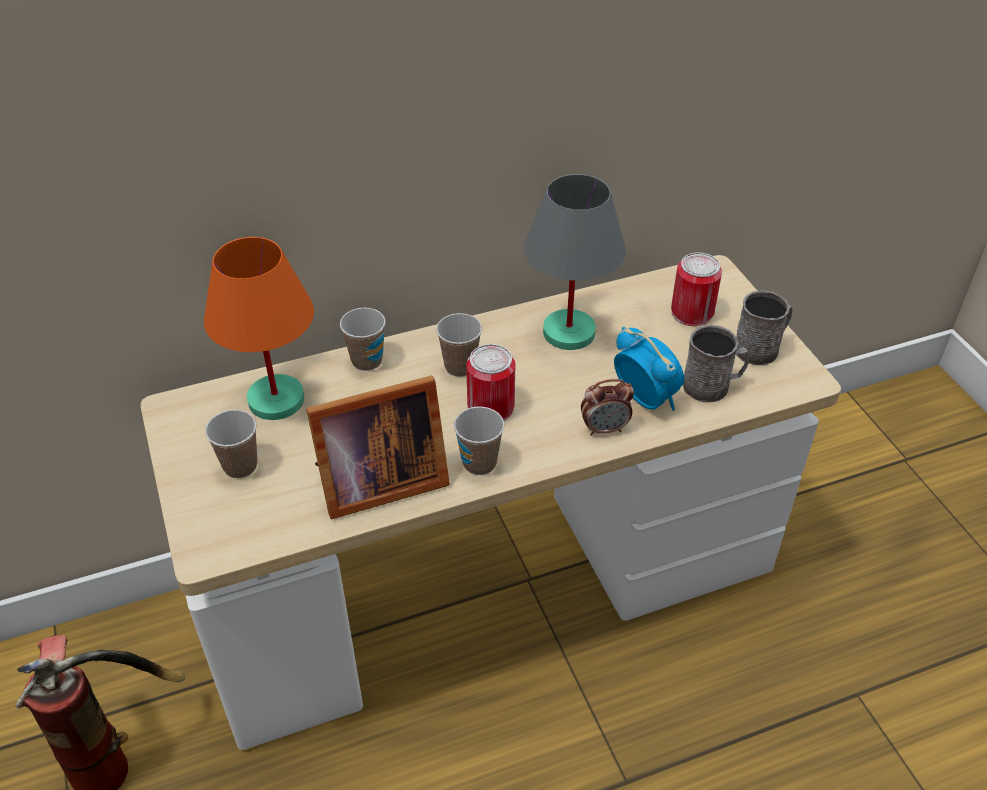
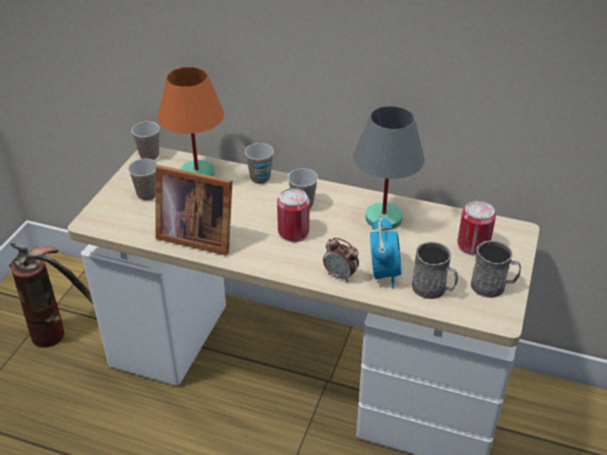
camera: 40 degrees right, 5 degrees down
cup [454,407,504,475] -> cup moved to [131,122,160,160]

